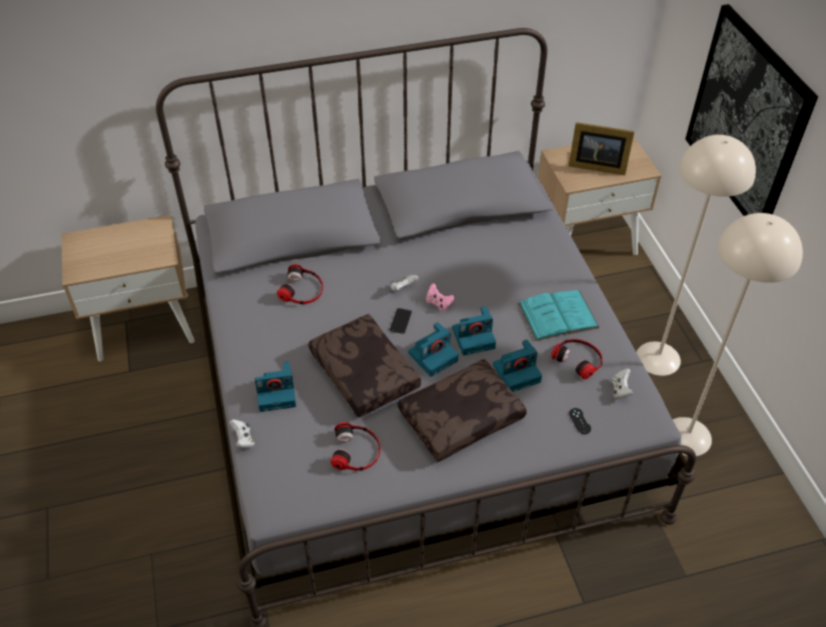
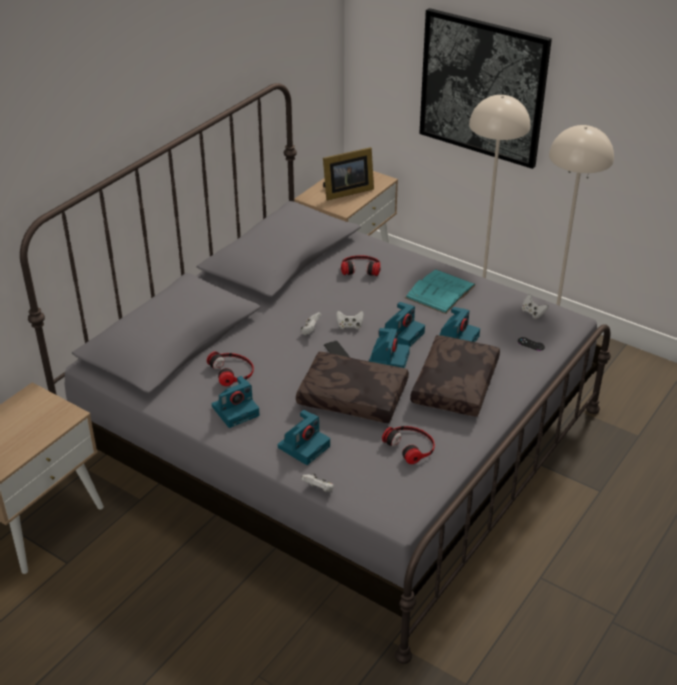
camera: 40 degrees left, 10 degrees down
pink game controller [426,283,455,311] -> white game controller [336,311,364,330]
headphones [551,339,603,379] -> headphones moved to [341,255,381,276]
none -> camera [212,376,259,428]

